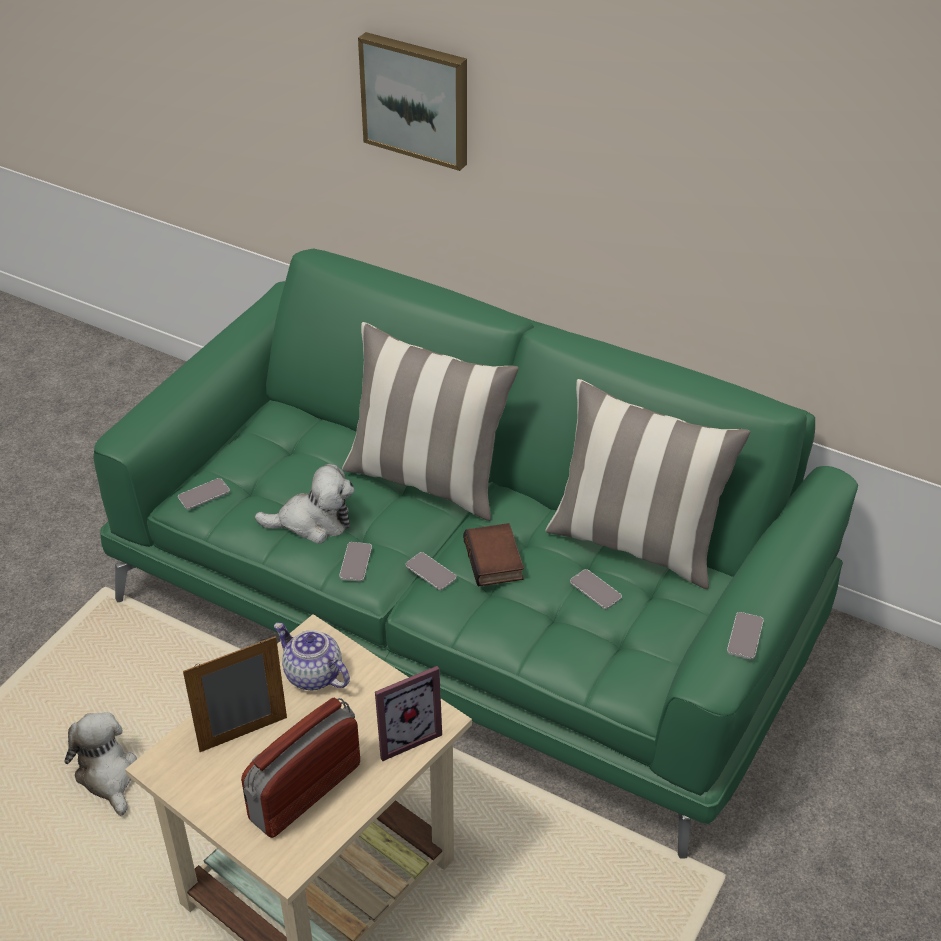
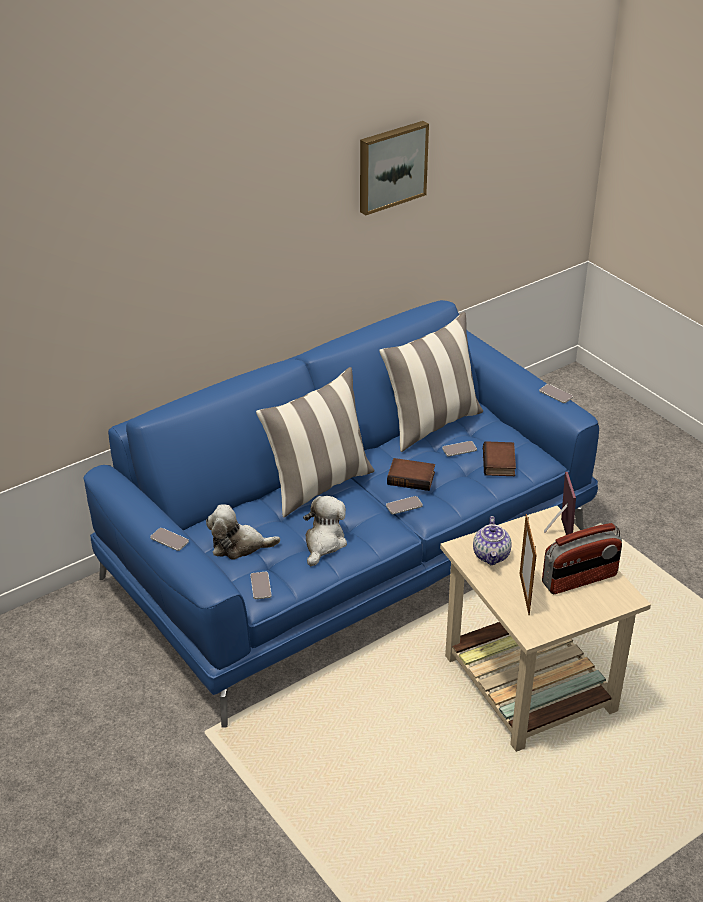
camera: 65 degrees left, 5 degrees down
plush toy [65,712,137,816] -> plush toy moved to [206,504,280,560]
green sofa [93,248,858,859] -> blue sofa [83,300,599,728]
radio [241,698,360,838] -> radio turned 90 degrees counterclockwise [542,523,622,594]
teapot [274,623,350,690] -> teapot turned 60 degrees counterclockwise [473,516,511,565]
phone [339,542,372,581] -> phone moved to [150,528,189,551]
picture [358,32,467,171] -> picture moved to [360,121,429,215]
none -> book [483,441,516,476]

